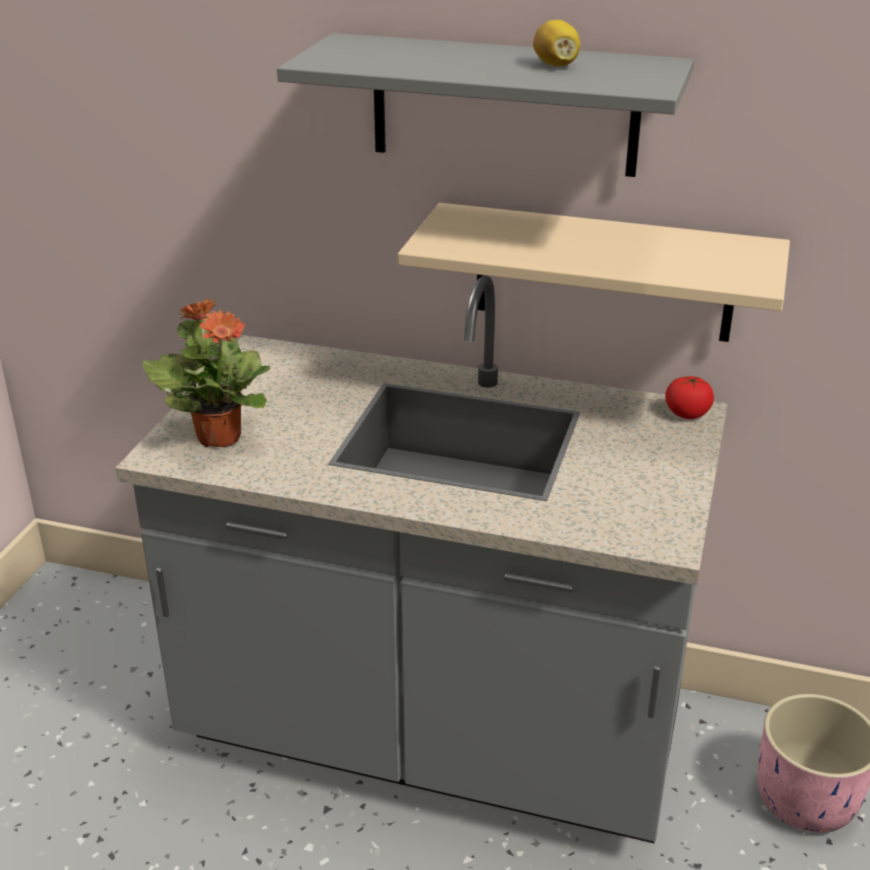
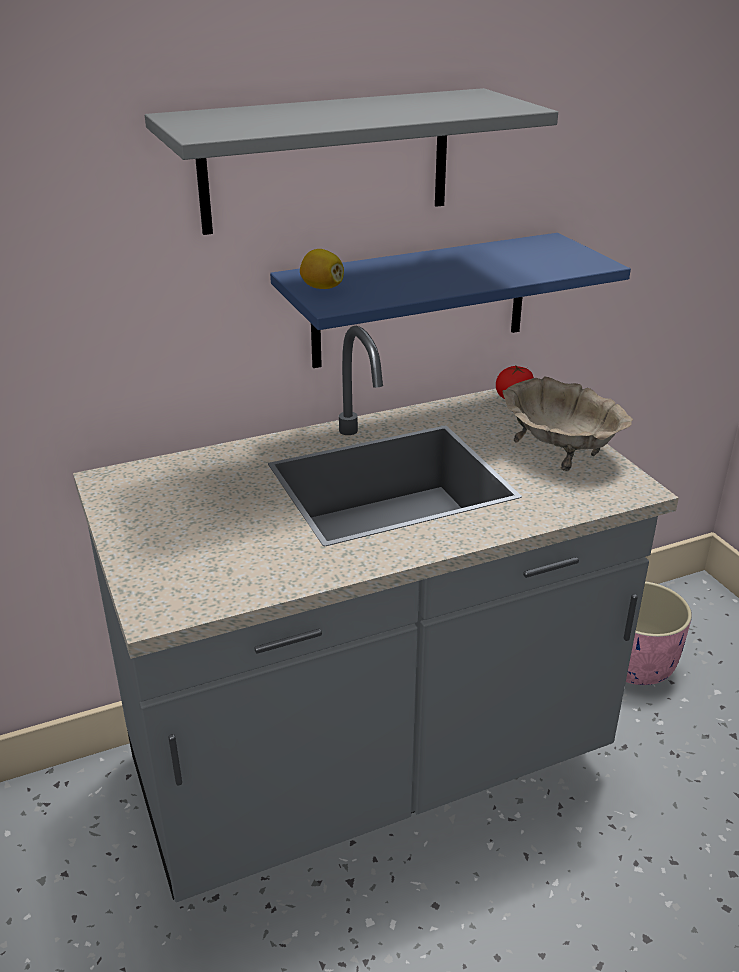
camera: 40 degrees left, 0 degrees up
potted plant [142,298,270,447] -> none
beige shelf [398,203,790,342] -> blue shelf [270,233,631,368]
lemon [533,20,580,66] -> lemon moved to [300,249,344,289]
none -> beige bowl [503,377,633,471]

